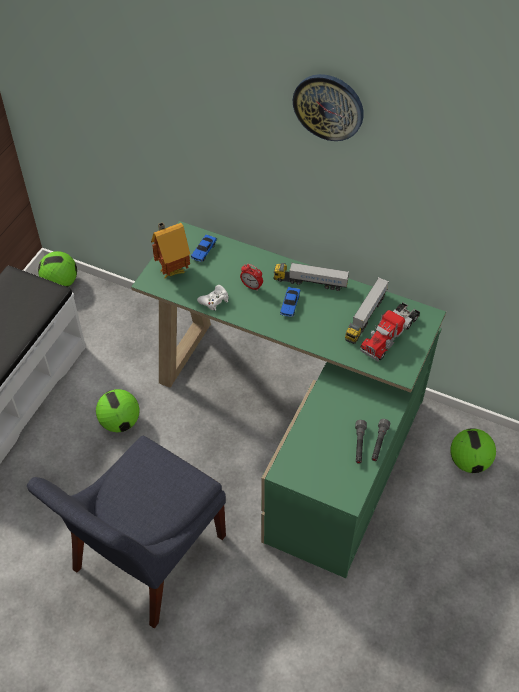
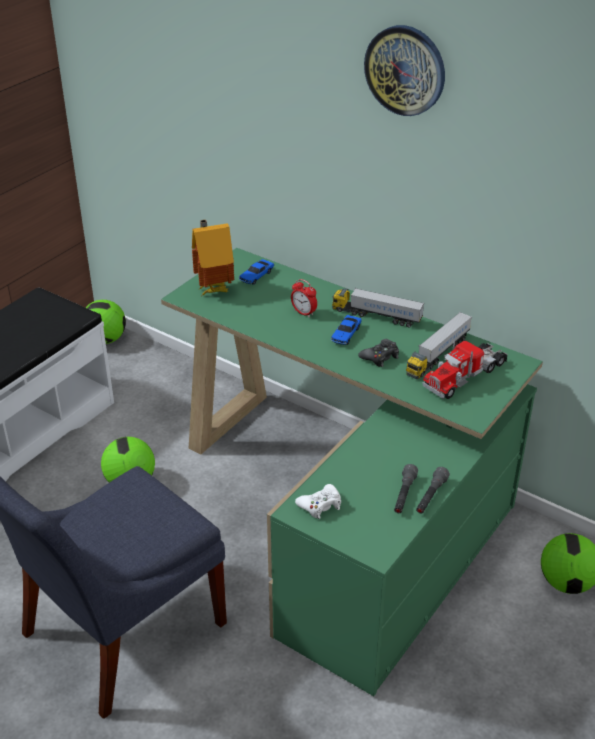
camera: 10 degrees right, 15 degrees down
white game controller [197,285,229,311] -> white game controller moved to [295,484,341,519]
none -> black game controller [358,339,399,367]

